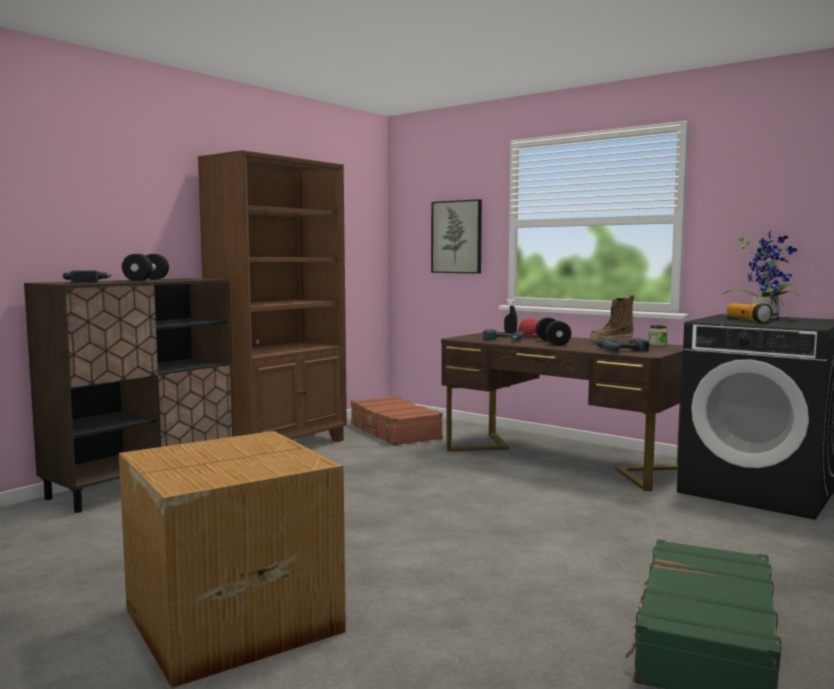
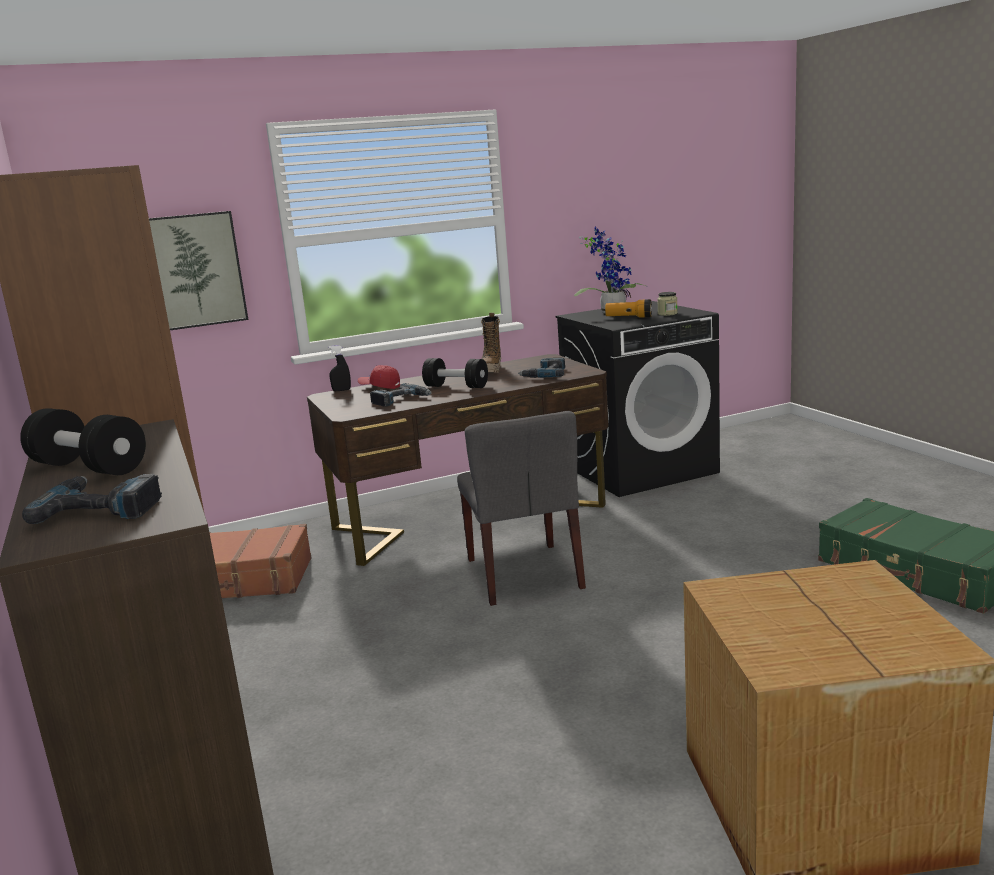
camera: 60 degrees left, 10 degrees up
jar [649,325,668,346] -> jar moved to [657,292,678,316]
none -> grey chair [457,411,586,606]

